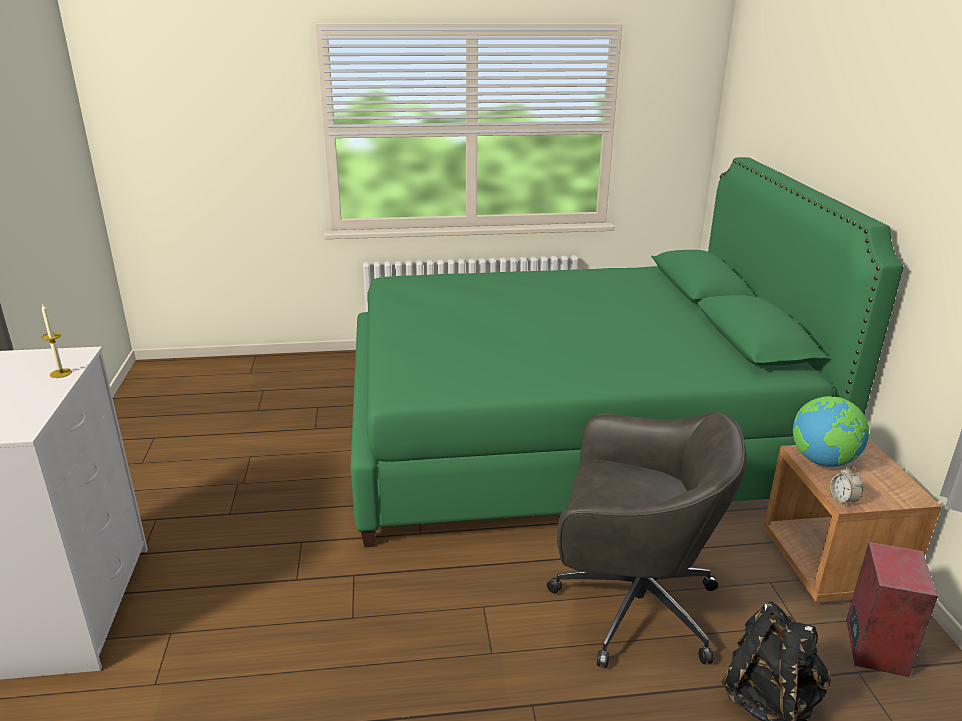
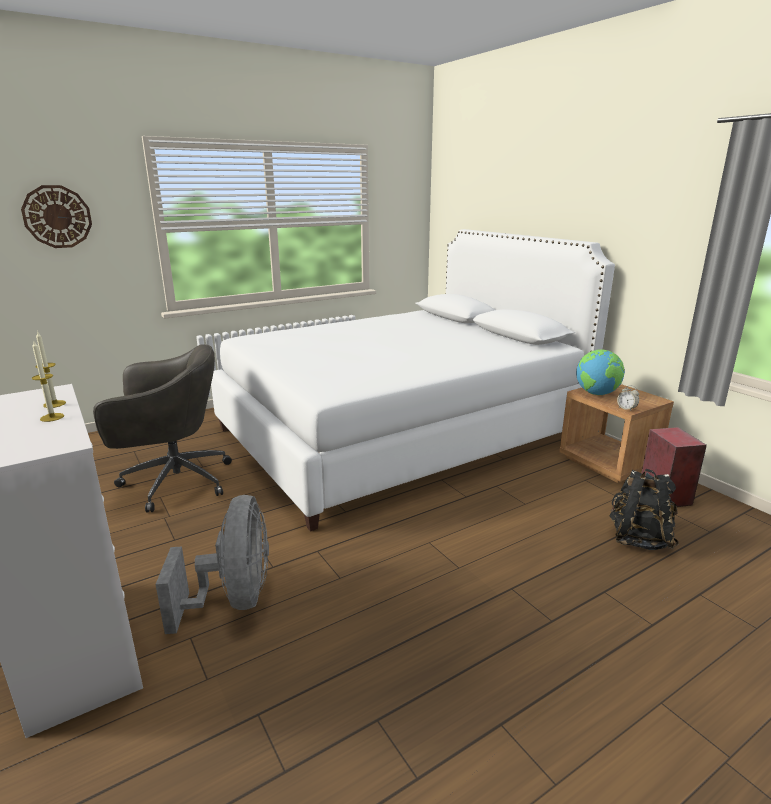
camera: 25 degrees left, 5 degrees down
green bed [351,157,903,547] -> white bed [211,229,615,532]
grey office chair [547,412,747,668] -> grey office chair moved to [93,344,232,513]
none -> wall clock [21,185,92,248]
none -> candle [32,341,64,422]
none -> grey fan [155,495,269,634]

